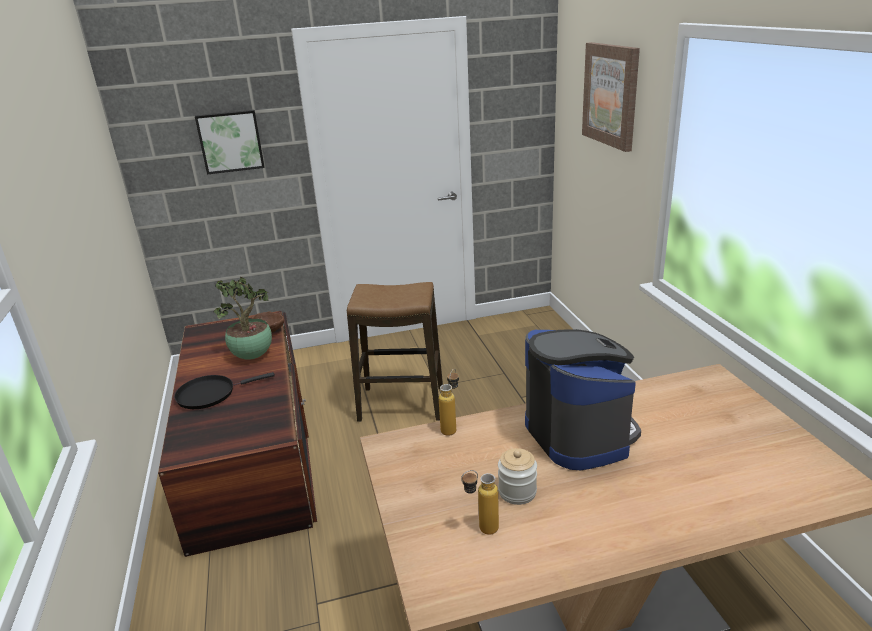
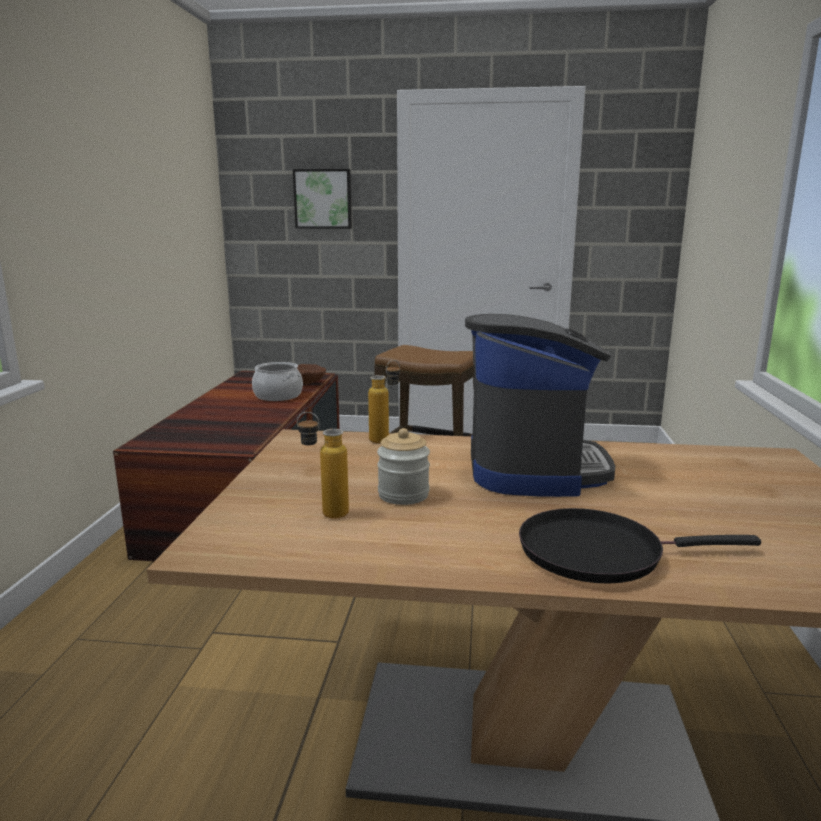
camera: 20 degrees right, 10 degrees down
black frying pan [174,372,275,409] -> black frying pan moved to [519,508,761,584]
potted plant [213,277,272,359] -> cooking pot [252,362,303,401]
picture [582,42,640,152] -> none

